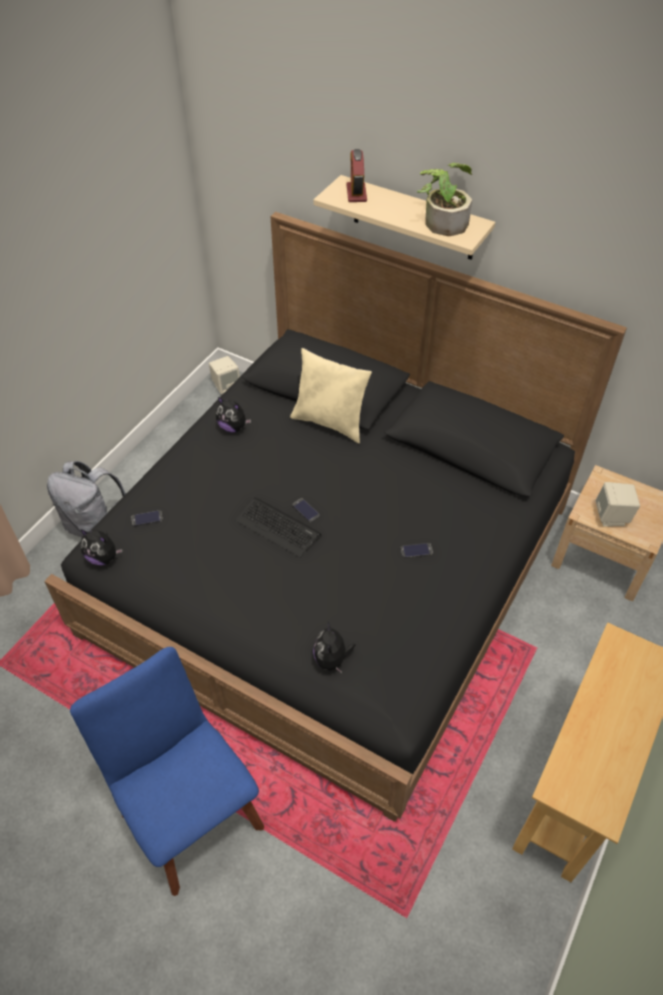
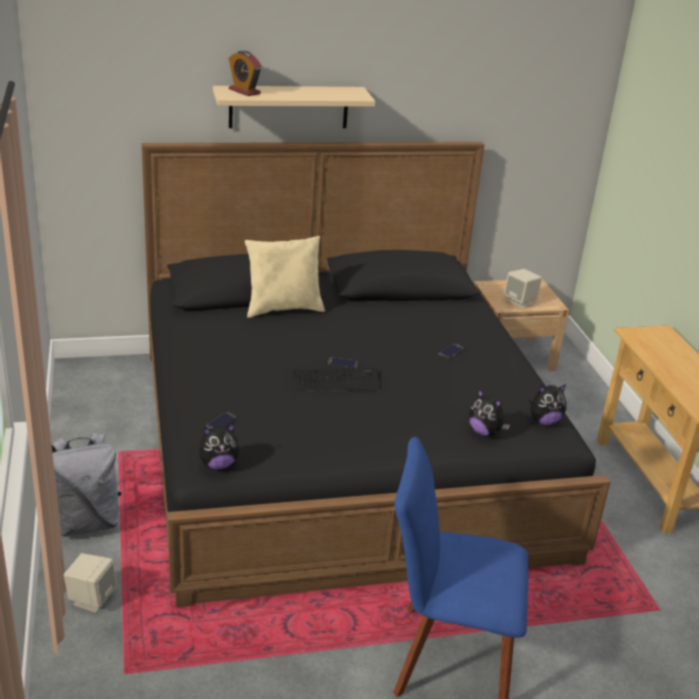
camera: 45 degrees left, 20 degrees down
beige speaker [209,356,240,394] -> beige speaker moved to [64,553,117,613]
plush toy [216,397,251,433] -> plush toy moved to [529,384,566,425]
potted plant [417,163,472,236] -> none

